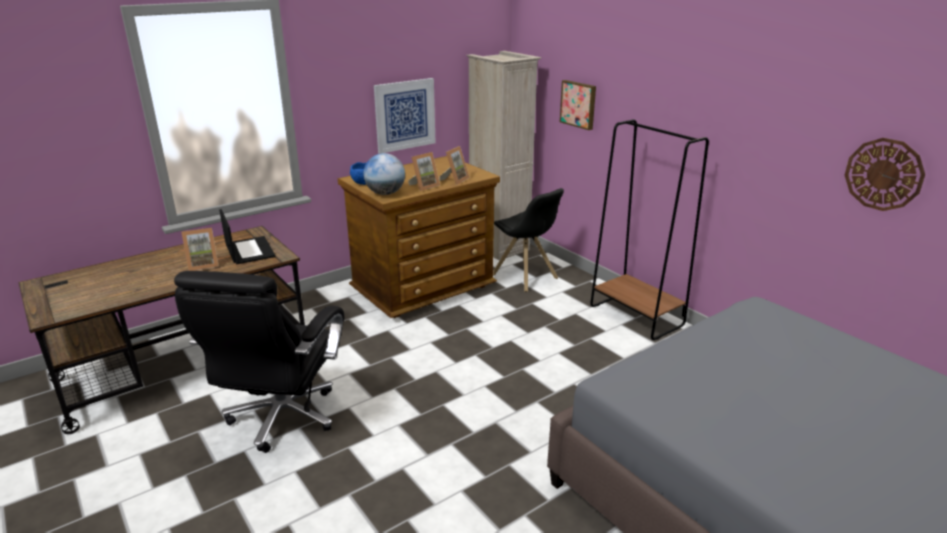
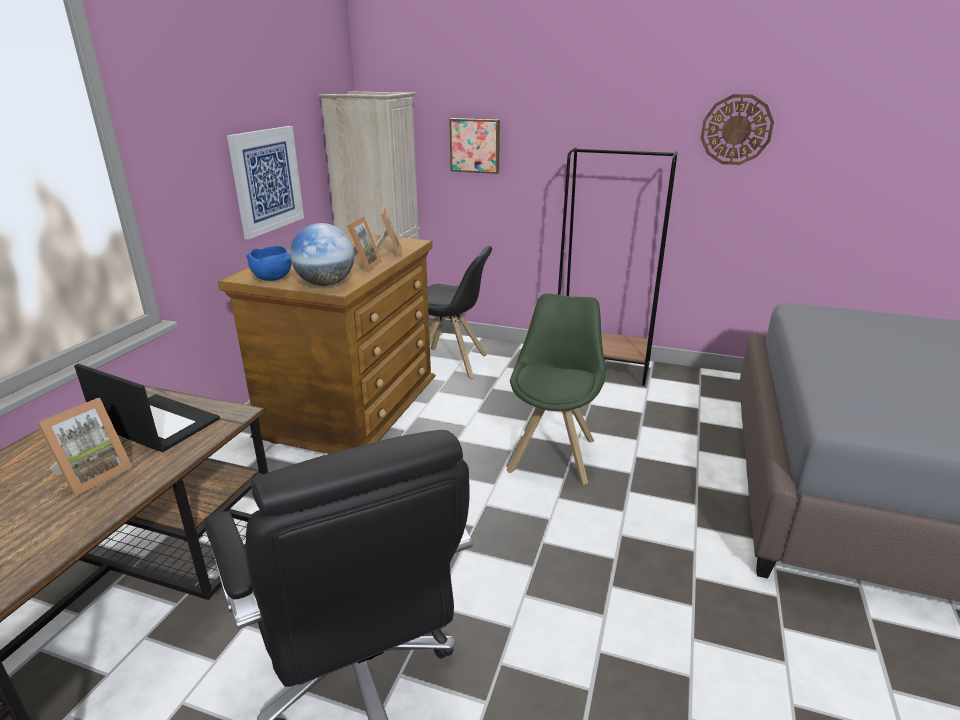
camera: 35 degrees left, 0 degrees up
wall clock [845,138,925,211] -> wall clock moved to [701,94,774,165]
none -> green chair [506,293,605,485]

